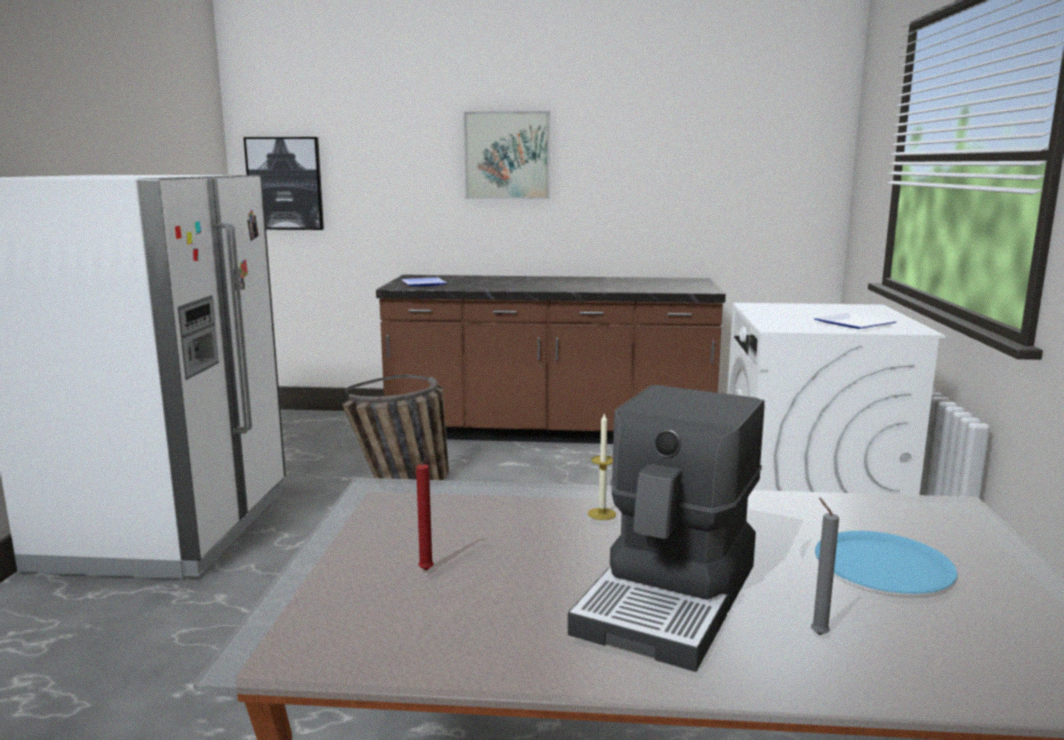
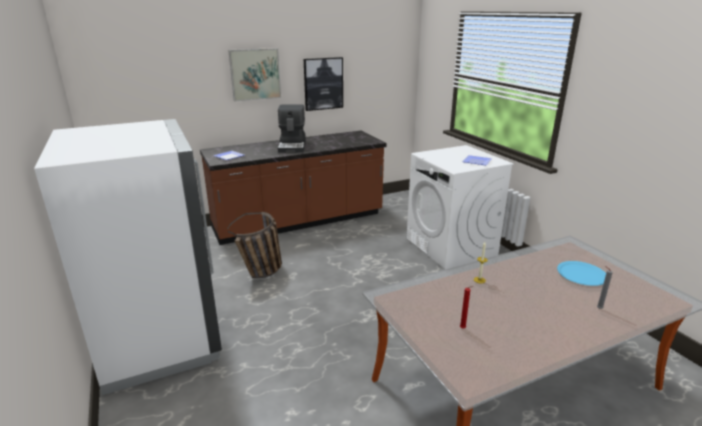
camera: 30 degrees left, 10 degrees up
picture [244,137,324,230] -> picture moved to [304,57,343,111]
coffee machine [568,385,764,672] -> coffee machine moved to [278,104,306,153]

